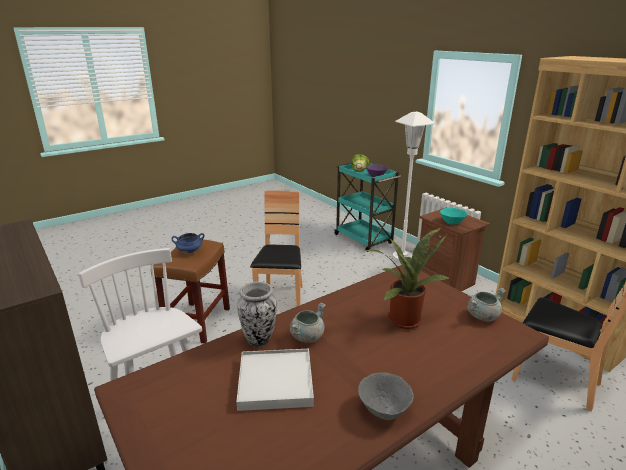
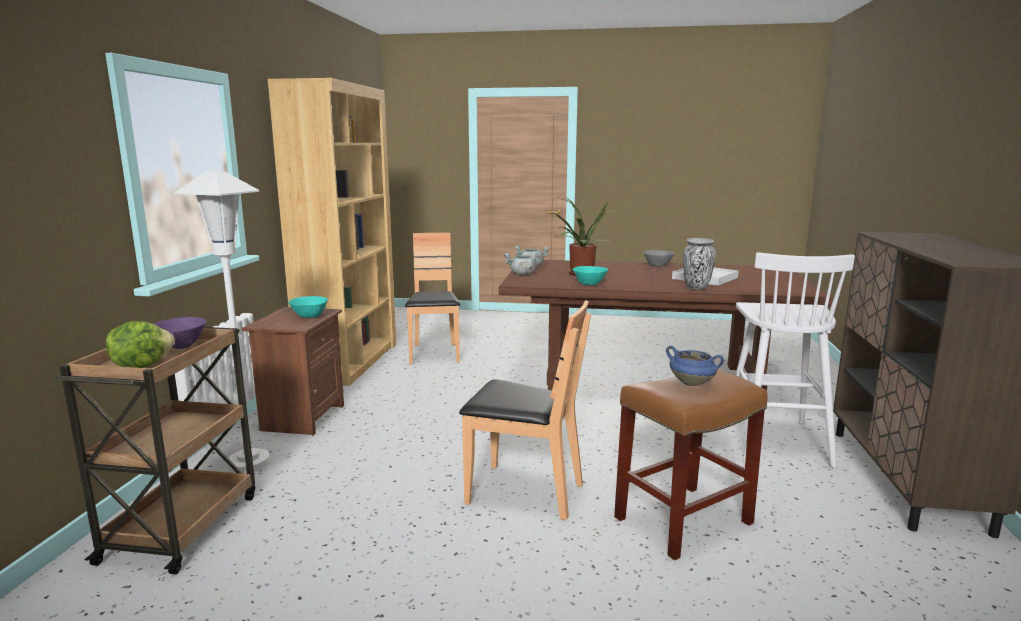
camera: 135 degrees left, 10 degrees down
brown chair [250,191,303,306] -> brown chair turned 120 degrees counterclockwise [459,300,591,520]
grey cooking pot [290,302,326,343] -> grey cooking pot moved to [504,252,541,275]
turquoise cart [334,163,401,252] -> brown cart [54,327,255,574]
none -> turquoise bowl [573,266,608,285]

